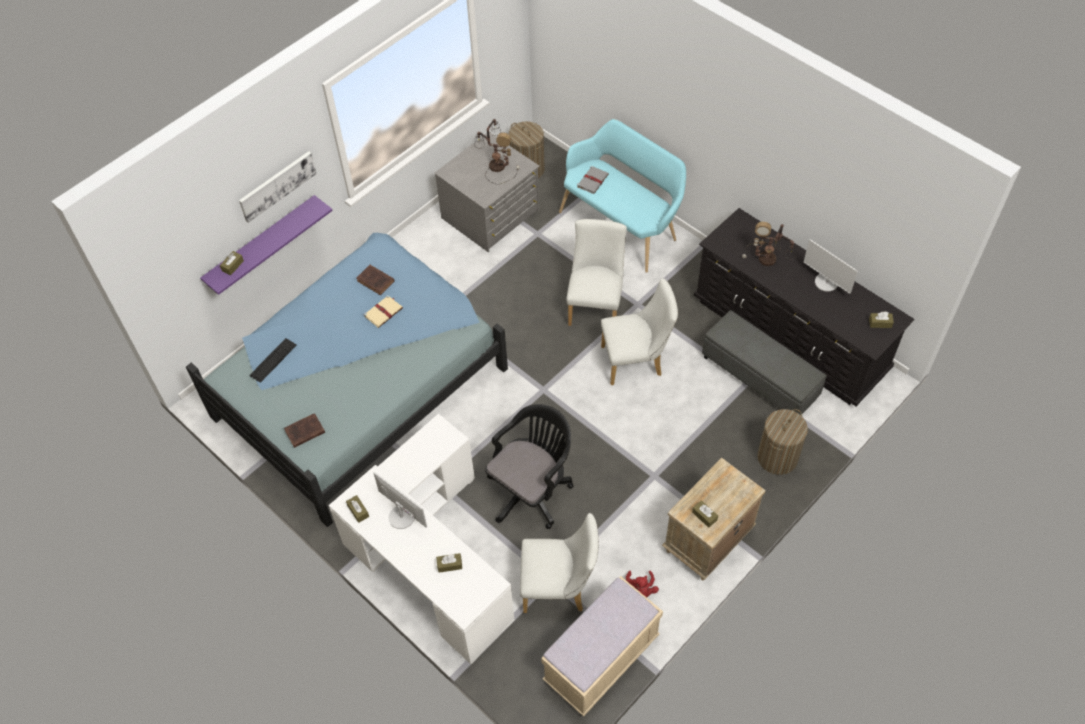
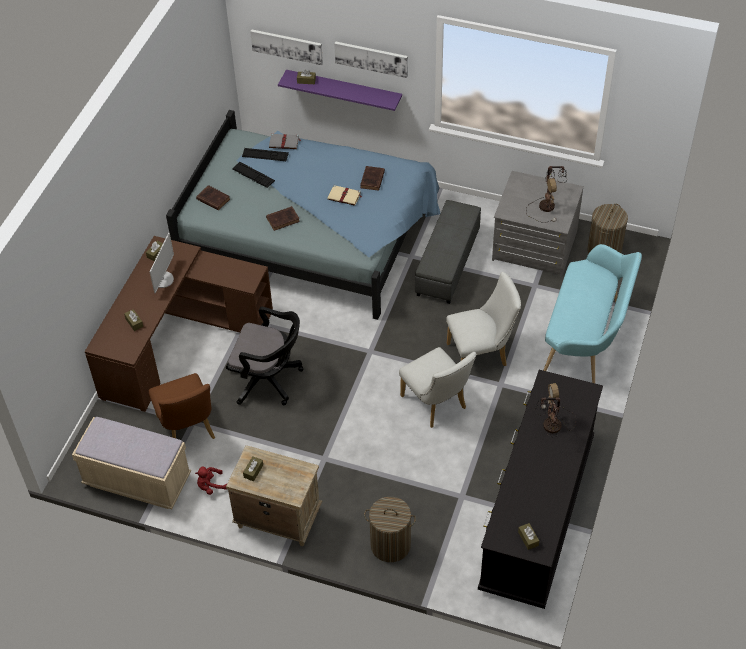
camera: 65 degrees right, 5 degrees down
white desk [329,414,515,664] -> brown desk [85,236,273,412]
white chair [520,513,599,613] -> brown chair [149,373,215,439]
grey book [577,166,609,194] -> grey book moved to [269,133,301,149]
grey ottoman [702,310,827,415] -> grey ottoman moved to [415,200,481,304]
monitor [804,239,858,294] -> none
none -> keyboard [232,162,275,188]
none -> picture [250,29,323,65]
none -> brown book [266,206,300,231]

